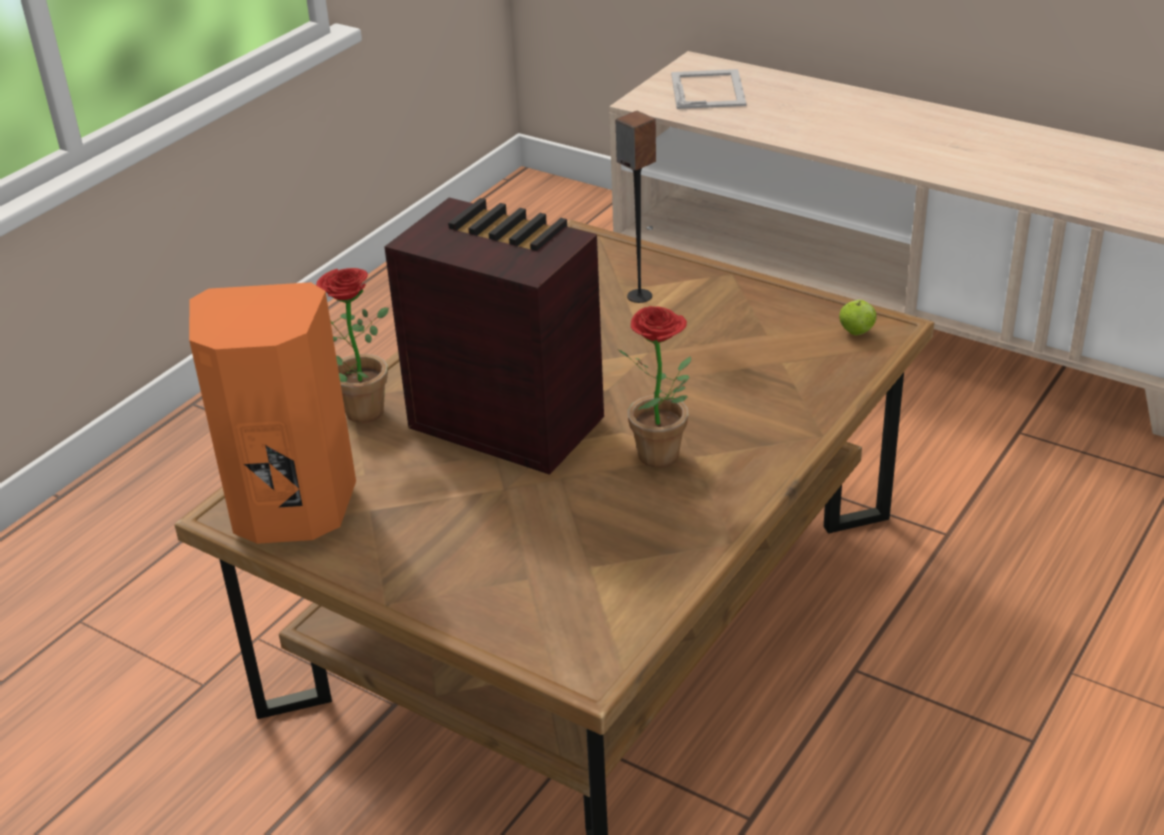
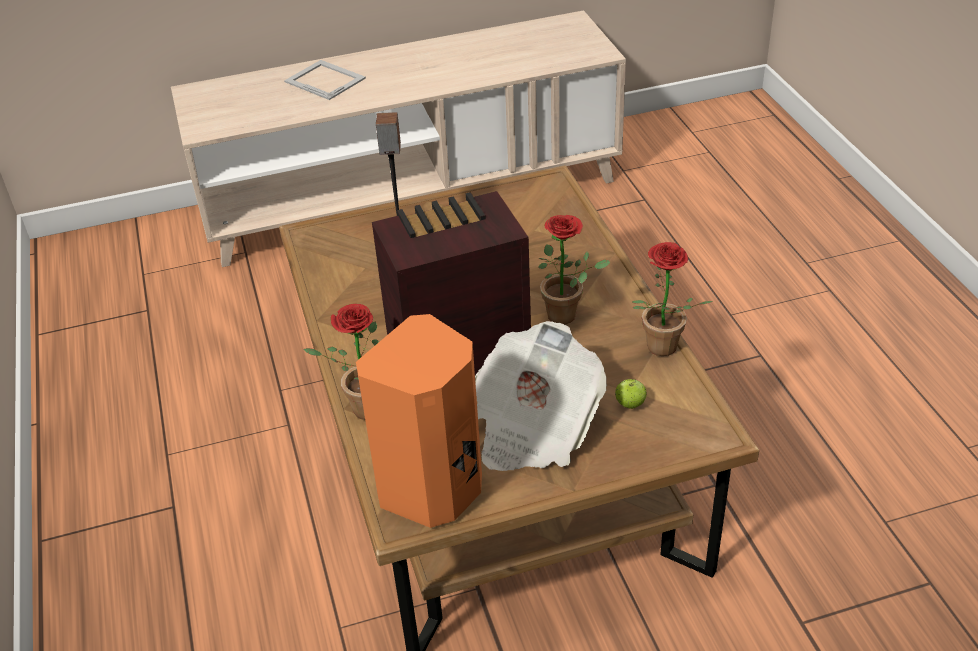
camera: 50 degrees left, 5 degrees up
picture frame [671,69,746,109] -> picture frame moved to [284,60,366,100]
apple [839,300,876,336] -> apple moved to [615,379,647,409]
none -> newspaper [475,321,607,471]
none -> potted plant [632,242,713,356]

